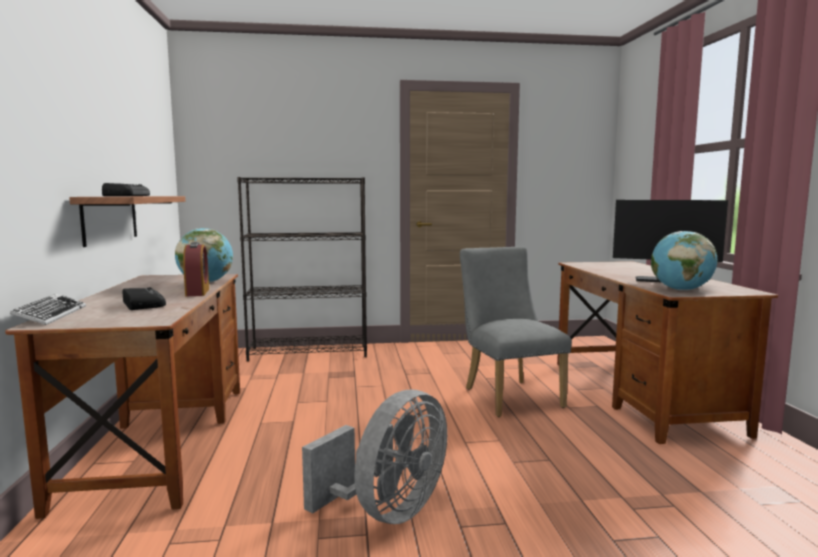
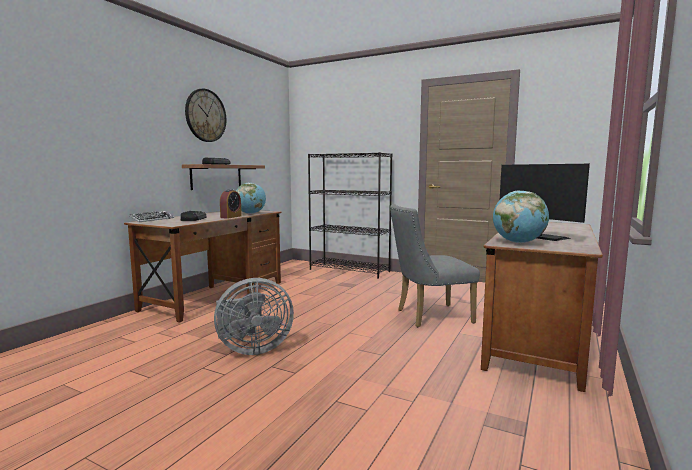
camera: 35 degrees right, 0 degrees up
grey chair [460,247,572,417] -> grey chair turned 120 degrees counterclockwise [390,204,480,327]
none -> wall clock [185,89,226,142]

